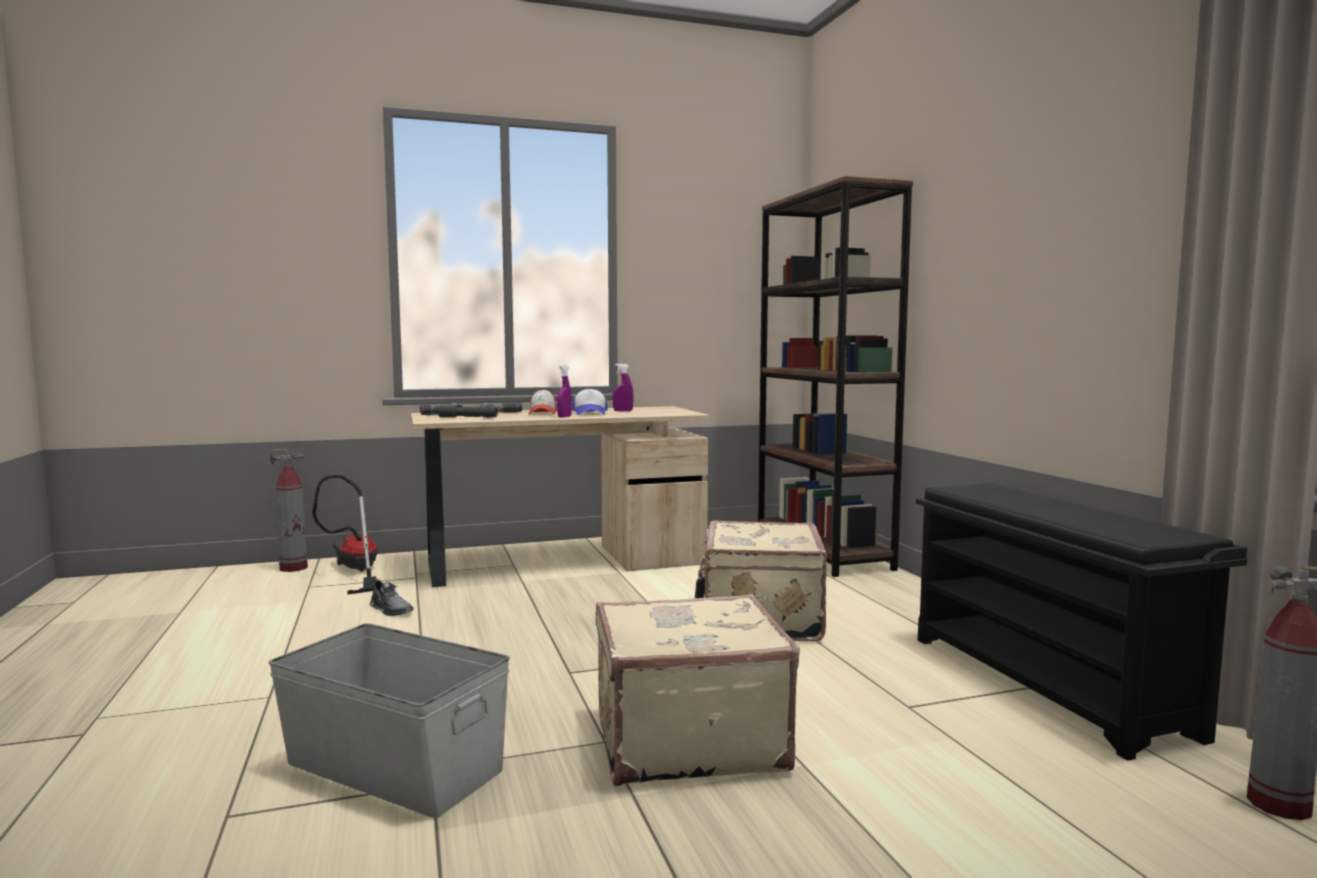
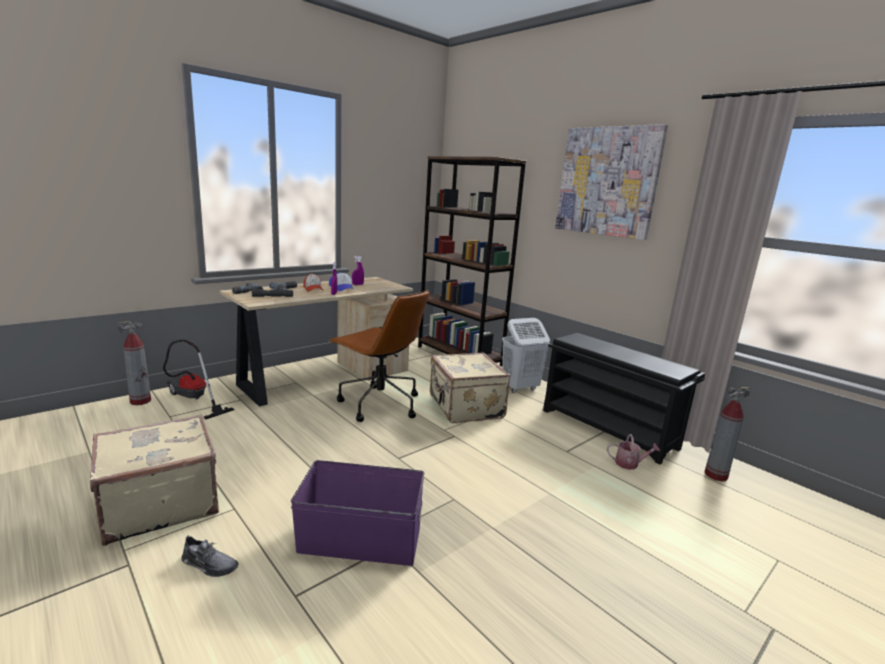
camera: 25 degrees left, 10 degrees up
grey storage box [269,623,510,818] -> purple storage box [291,460,424,566]
grey shoe [370,579,413,616] -> grey shoe moved to [181,535,238,577]
beige suitcase [596,594,800,786] -> beige suitcase moved to [90,414,219,546]
none -> brown office chair [329,290,430,422]
none -> white laundry basket [502,318,550,393]
none -> picture [555,124,668,240]
none -> watering can [607,434,660,470]

